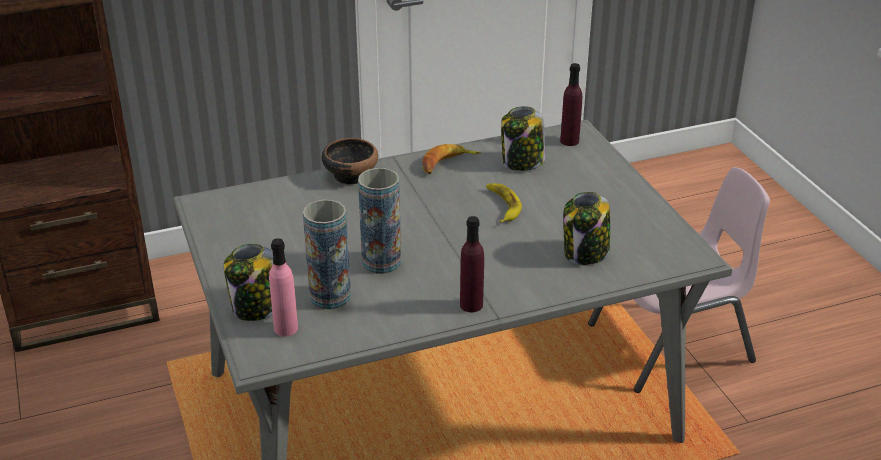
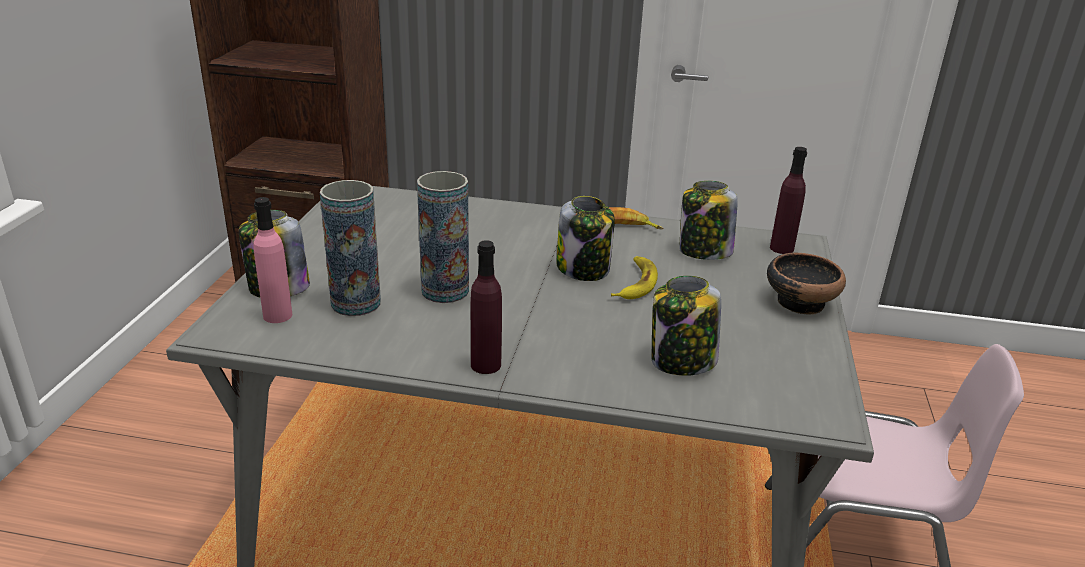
camera: 30 degrees right, 5 degrees down
bowl [322,138,378,185] -> bowl moved to [767,253,846,315]
none -> jar [556,196,615,281]

